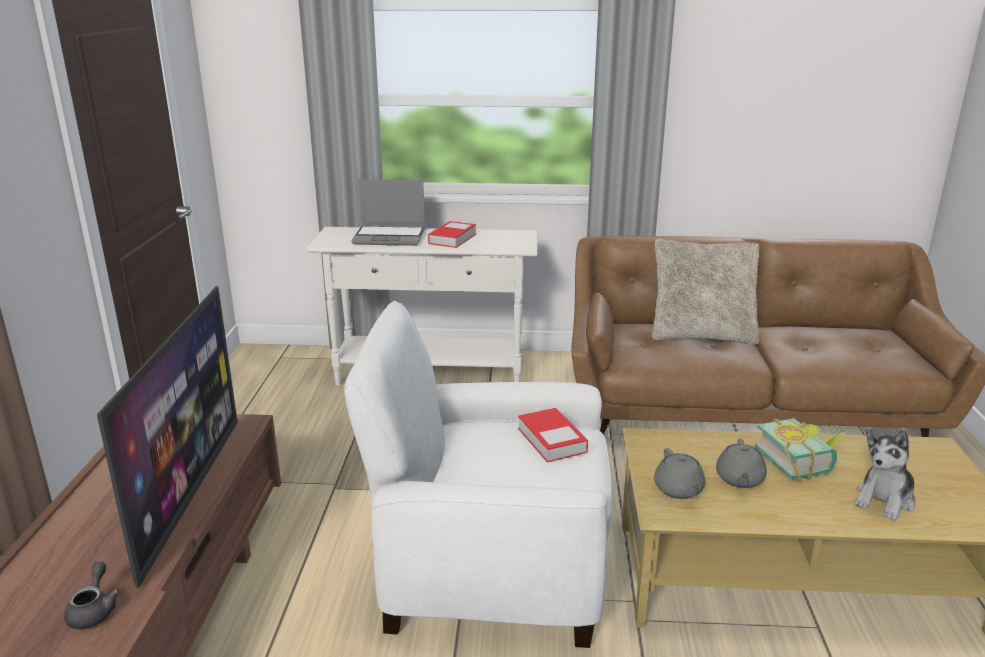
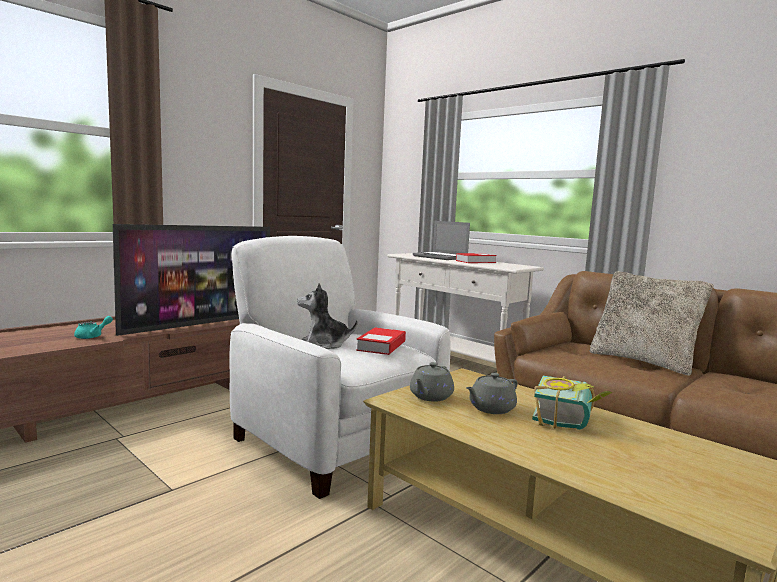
camera: 40 degrees right, 15 degrees down
grey teapot [64,562,120,629] -> turquoise teapot [74,316,113,339]
plush toy [854,429,916,521] -> plush toy moved to [297,283,357,349]

